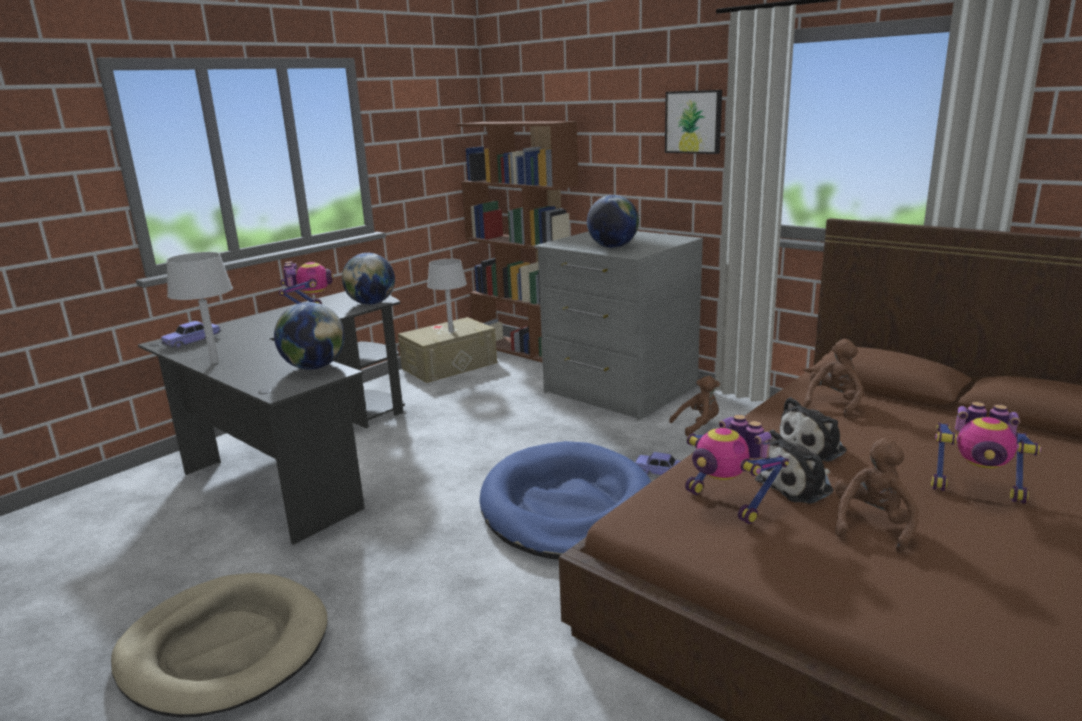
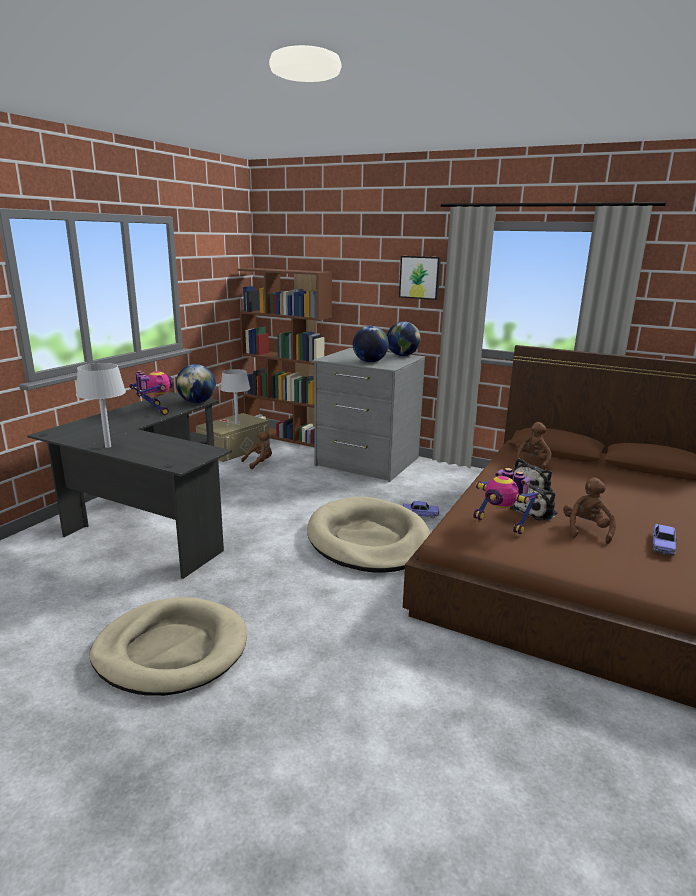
camera: 15 degrees left, 0 degrees up
toy car [160,321,222,348] -> toy car moved to [653,524,677,556]
globe [274,302,345,370] -> globe moved to [387,321,421,356]
blue dog bed [479,441,651,560] -> beige dog bed [307,497,430,572]
brown plush toy [669,376,720,437] -> brown plush toy moved to [241,431,272,469]
toy robot [931,402,1041,503] -> none

